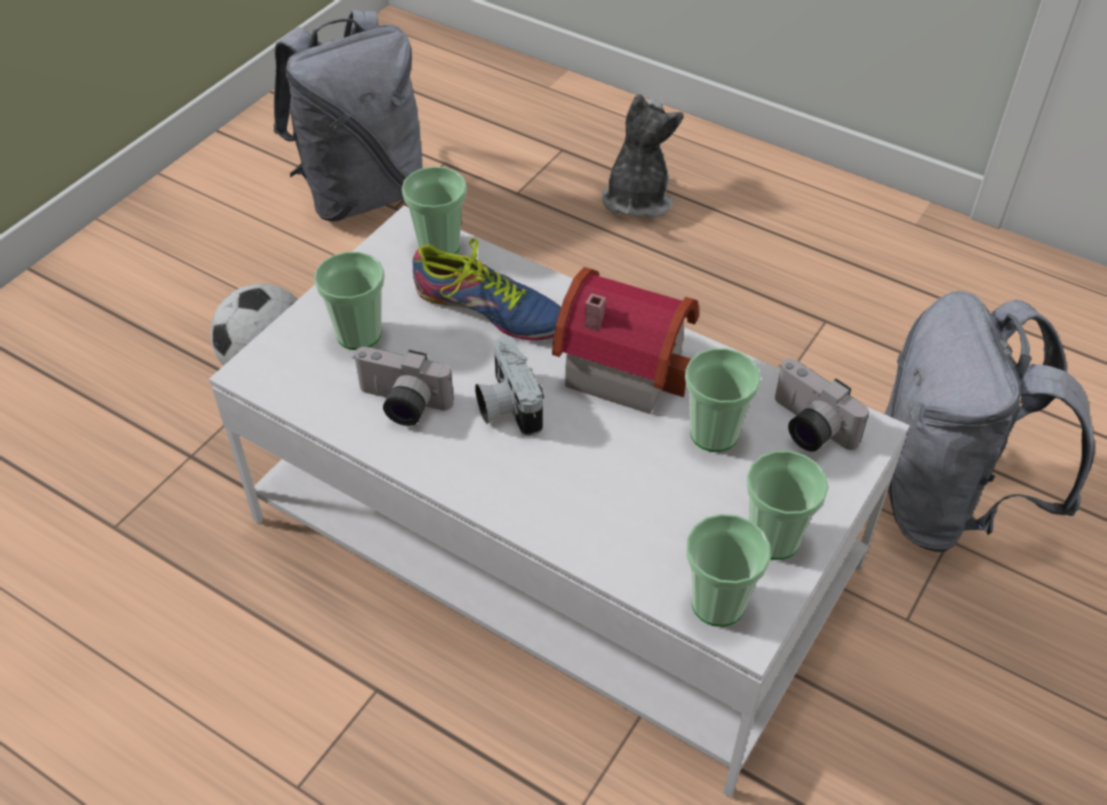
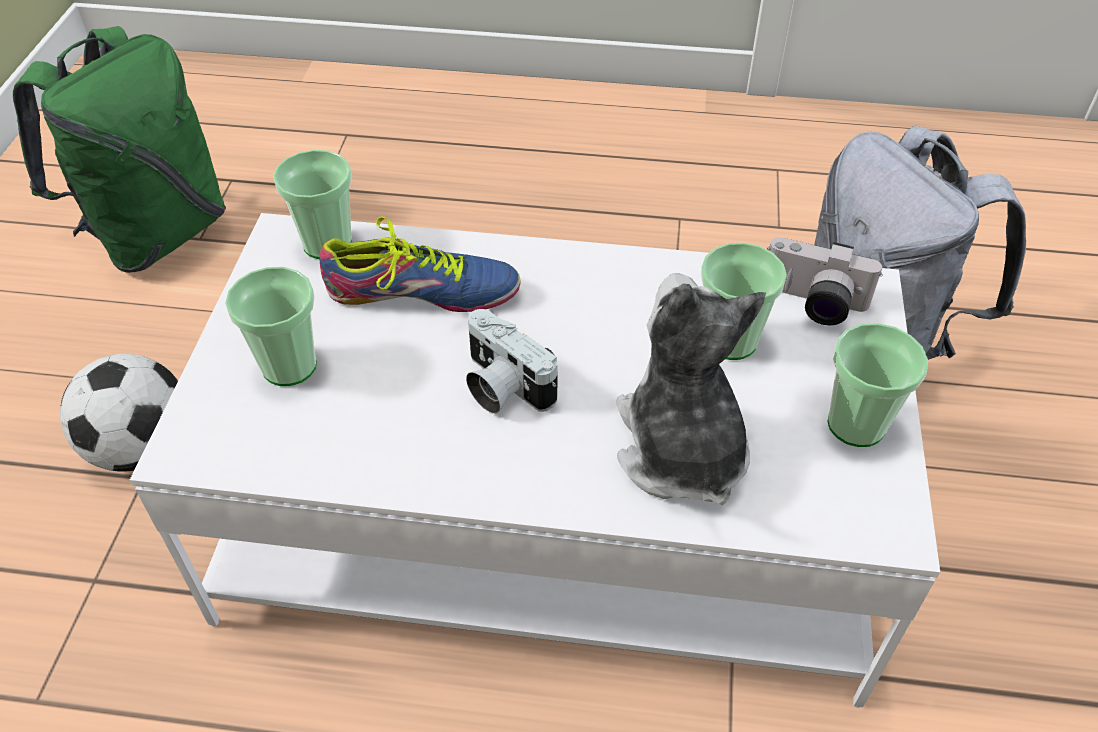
camera: 25 degrees left, 0 degrees up
grey backpack [273,10,422,222] -> green backpack [13,26,226,273]
camera [352,347,454,426] -> none
toy house [552,267,699,414] -> none
plush toy [602,94,684,219] -> plush toy moved to [616,273,766,505]
cup [686,514,771,627] -> none

